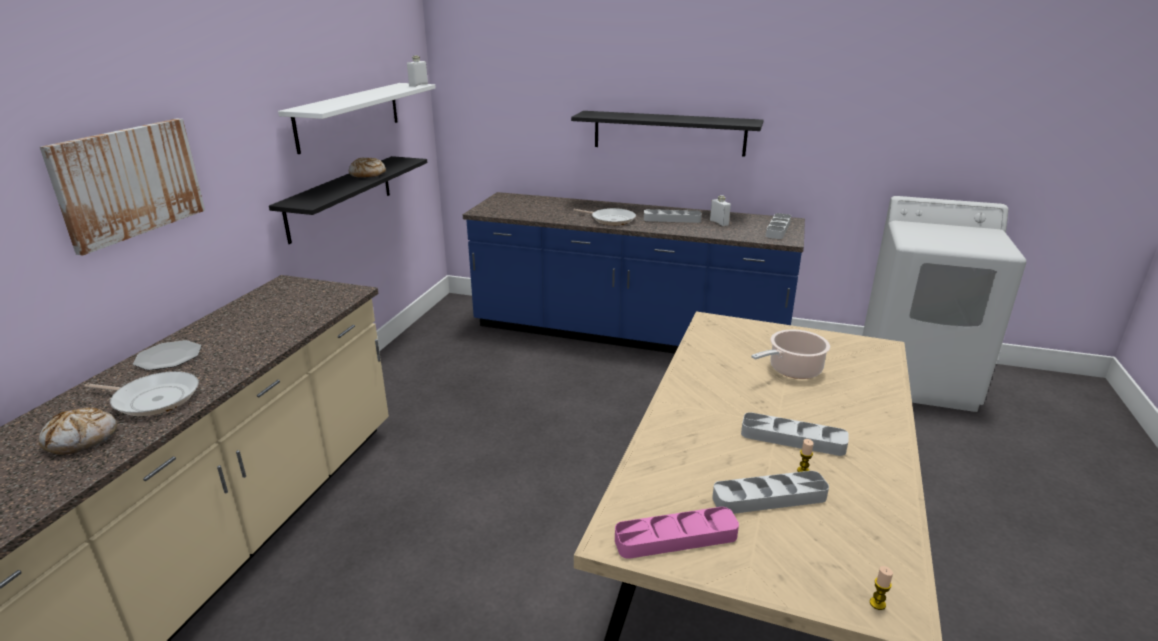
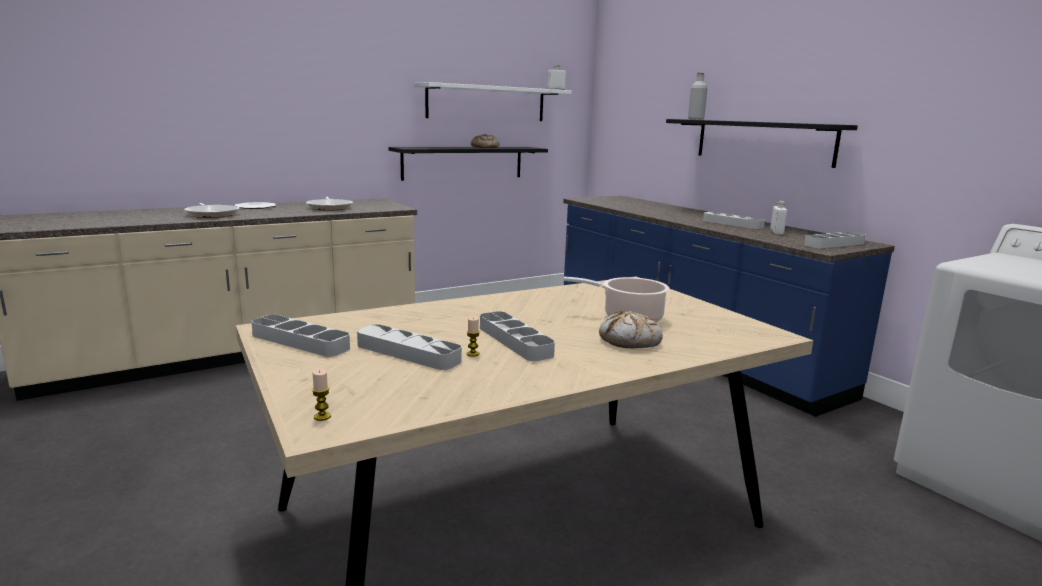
camera: 40 degrees right, 10 degrees down
bread [39,407,117,455] -> bread moved to [599,311,663,348]
picture [40,118,205,255] -> none
frying pan [573,208,636,225] -> frying pan moved to [306,197,353,211]
pink tray [615,507,739,559] -> grey tray [251,315,350,357]
none -> grey bottle [688,73,708,120]

